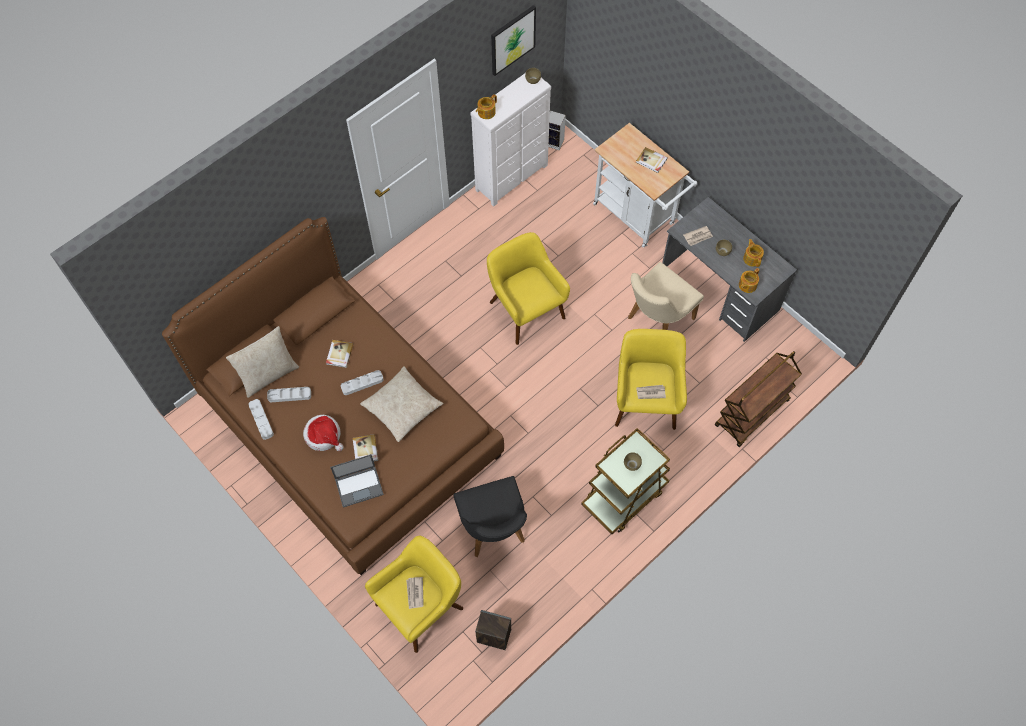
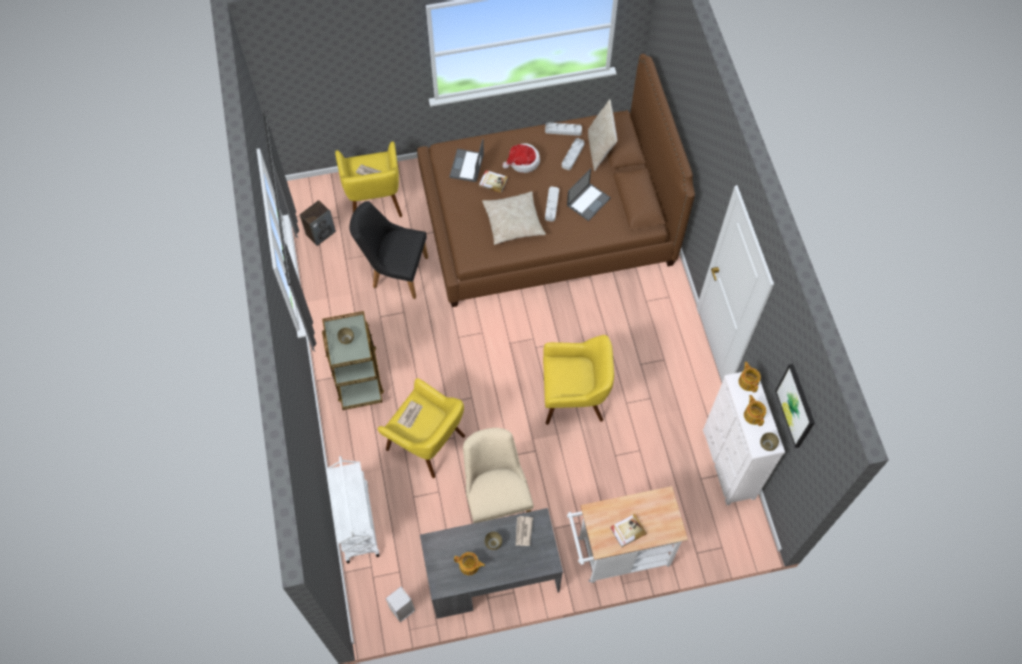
camera: 120 degrees right, 0 degrees up
book [326,340,353,368] -> laptop [567,169,611,221]
speaker [548,110,566,150] -> speaker moved to [385,586,415,623]
brown cart [715,351,802,447] -> white cart [327,456,379,564]
teapot [739,268,760,293] -> teapot moved to [744,395,766,426]

